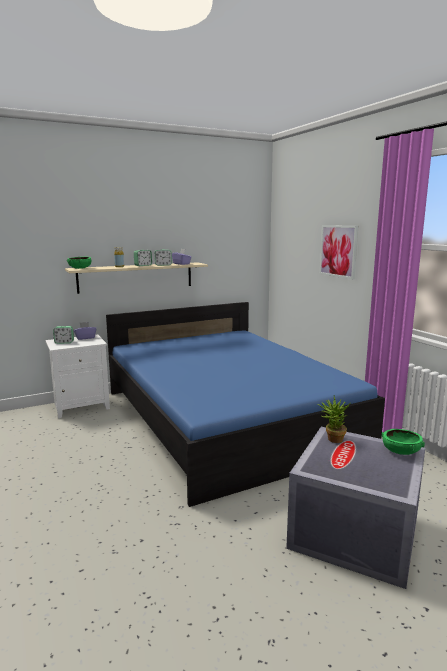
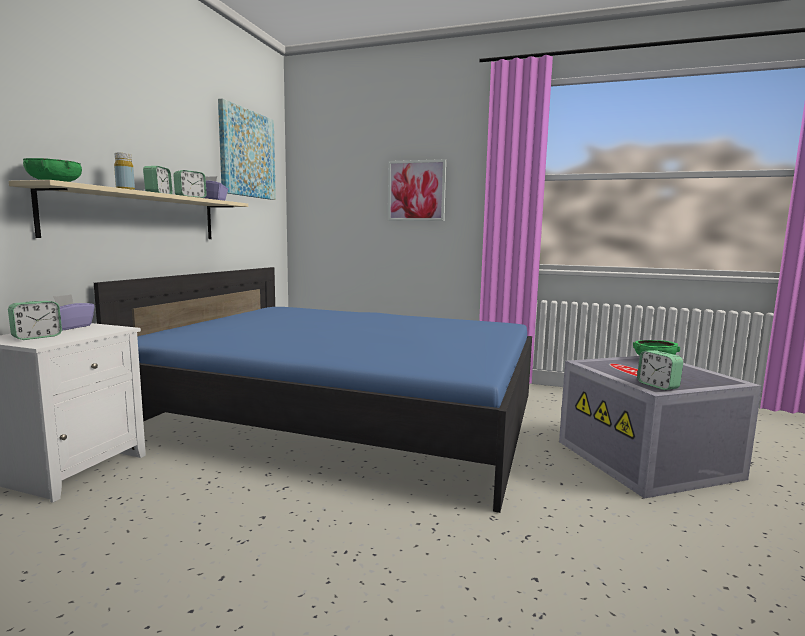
camera: 45 degrees left, 5 degrees down
potted plant [317,395,350,443] -> none
none -> picture [218,98,276,200]
none -> alarm clock [637,350,683,390]

